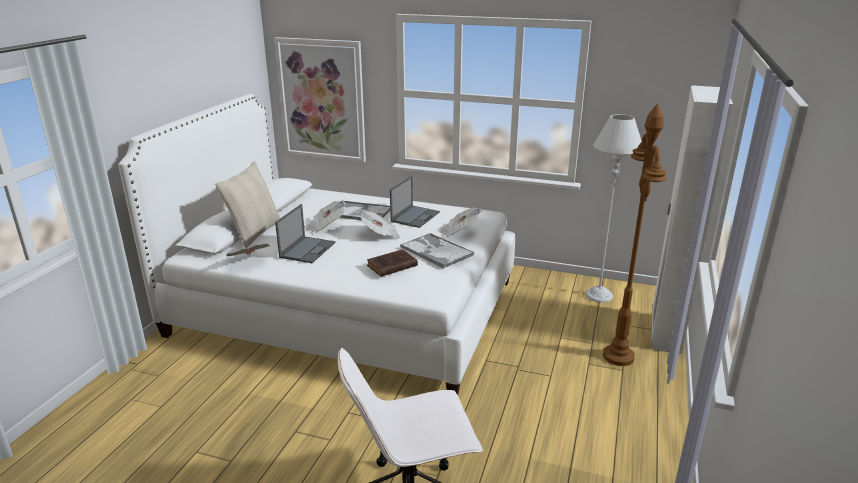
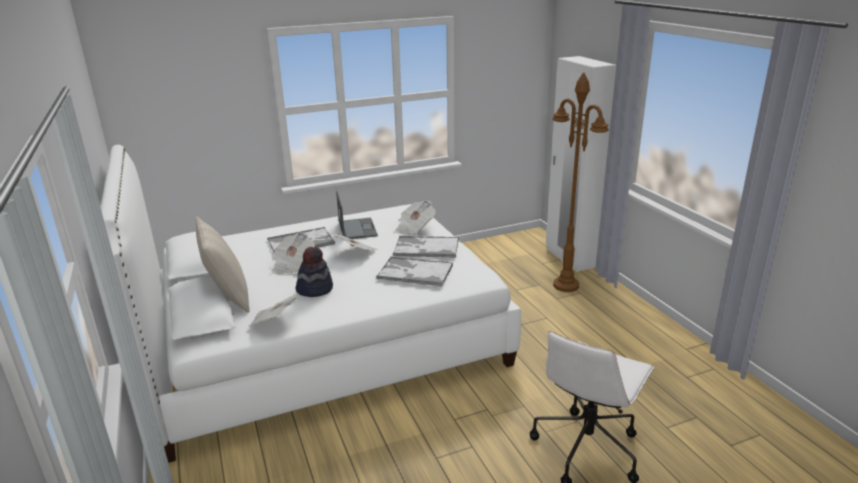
camera: 40 degrees left, 0 degrees up
picture [274,37,366,162] -> none
laptop [275,204,336,263] -> hat [296,247,333,297]
brown book [367,249,418,277] -> tray [376,256,453,286]
grey floor lamp [585,114,642,303] -> none

